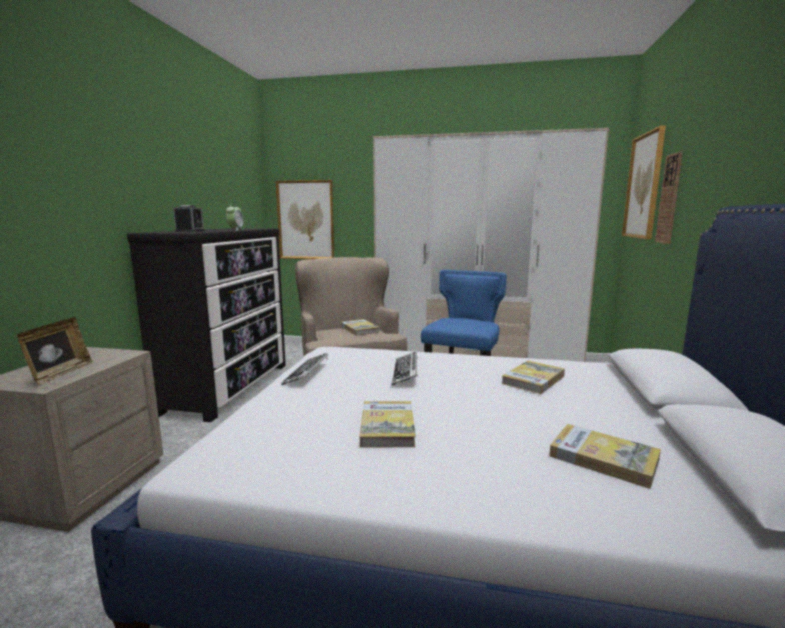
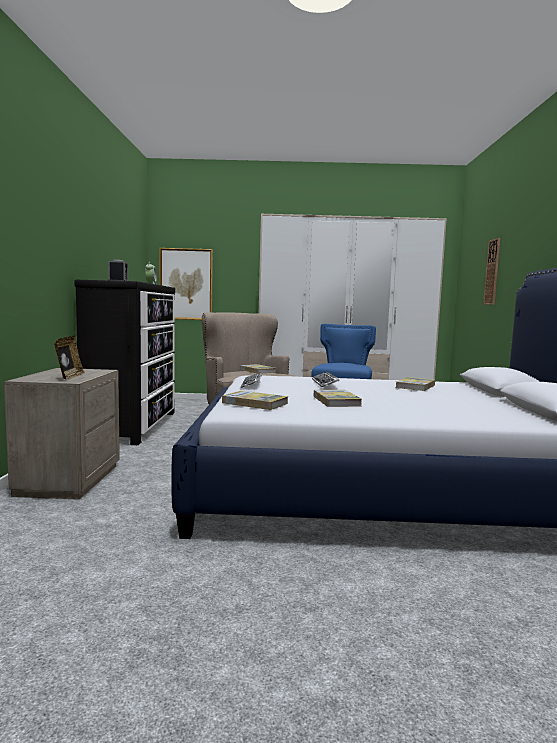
camera: 10 degrees left, 5 degrees down
book [549,424,661,489] -> book moved to [222,391,288,410]
picture [622,125,666,239] -> none

